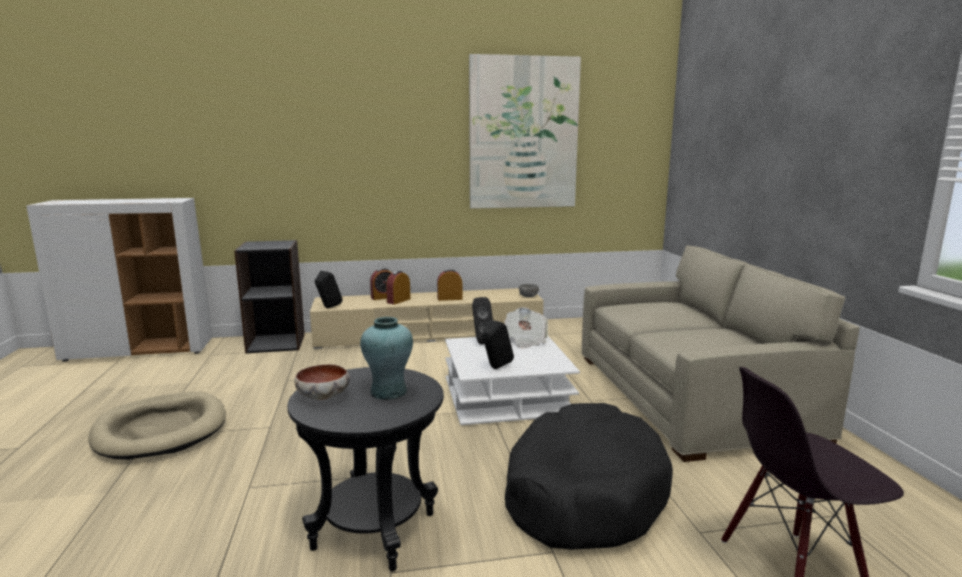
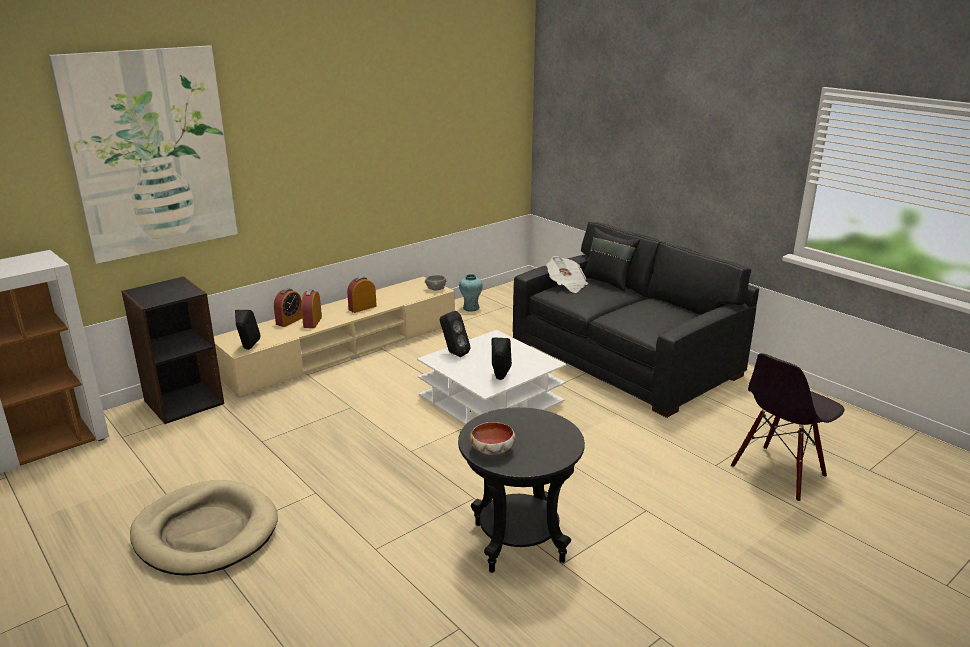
camera: 30 degrees left, 10 degrees up
turquoise vase [360,317,413,400] -> turquoise vase moved to [459,274,483,312]
picture [469,54,581,209] -> picture moved to [49,45,238,264]
newspaper [504,307,548,348] -> newspaper moved to [546,256,588,293]
black dog bed [505,403,673,550] -> none
beige sofa [582,245,860,462] -> black sofa [513,222,759,418]
none -> black pillow [583,228,640,292]

